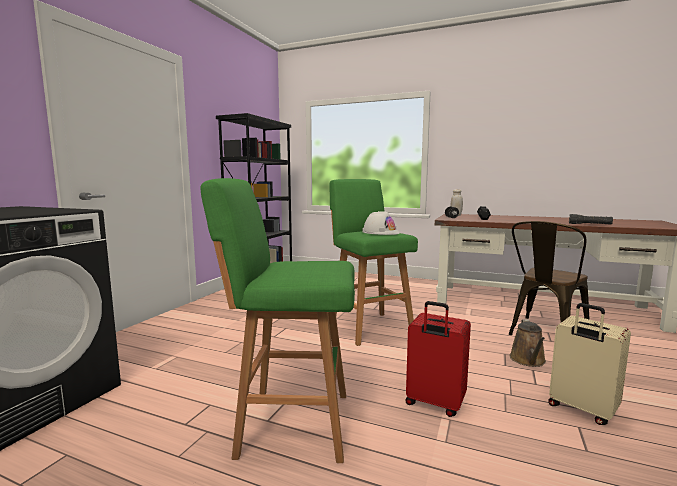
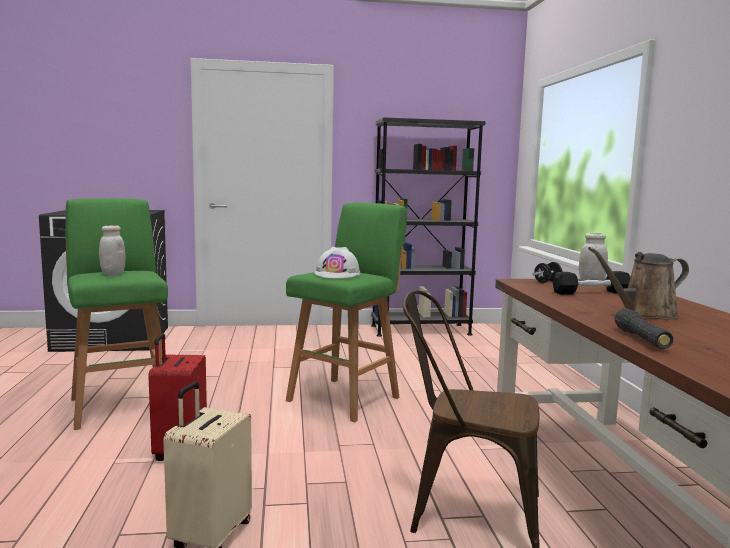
camera: 60 degrees right, 0 degrees up
brown watering can [510,319,546,367] -> brown watering can moved to [588,247,689,319]
none -> white jar [99,225,125,275]

